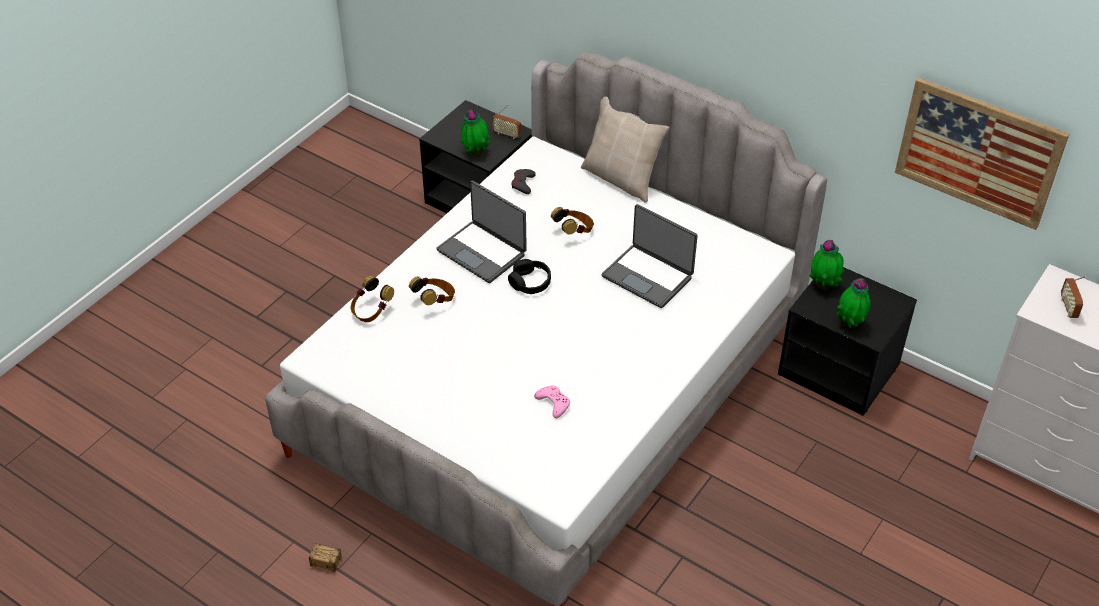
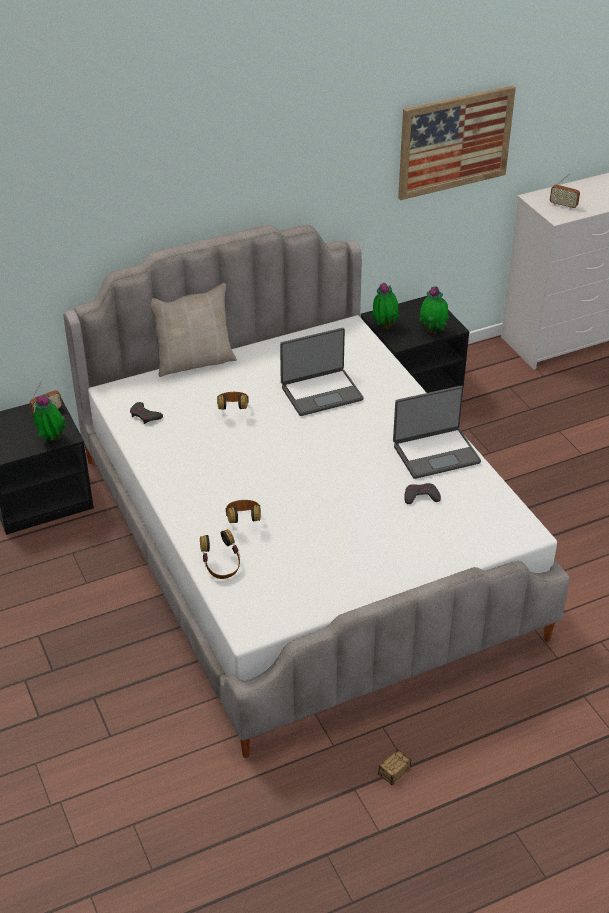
camera: 60 degrees left, 5 degrees down
laptop [436,181,527,283] -> laptop moved to [393,386,481,479]
black headphones [508,259,551,294] -> none
pink game controller [534,385,570,418] -> grey game controller [404,483,441,504]

